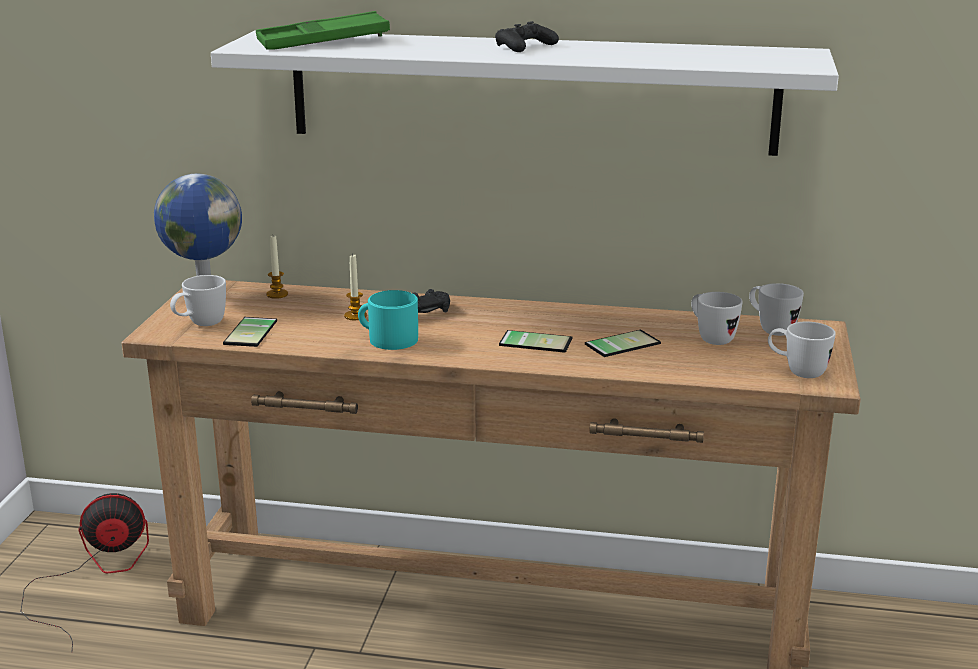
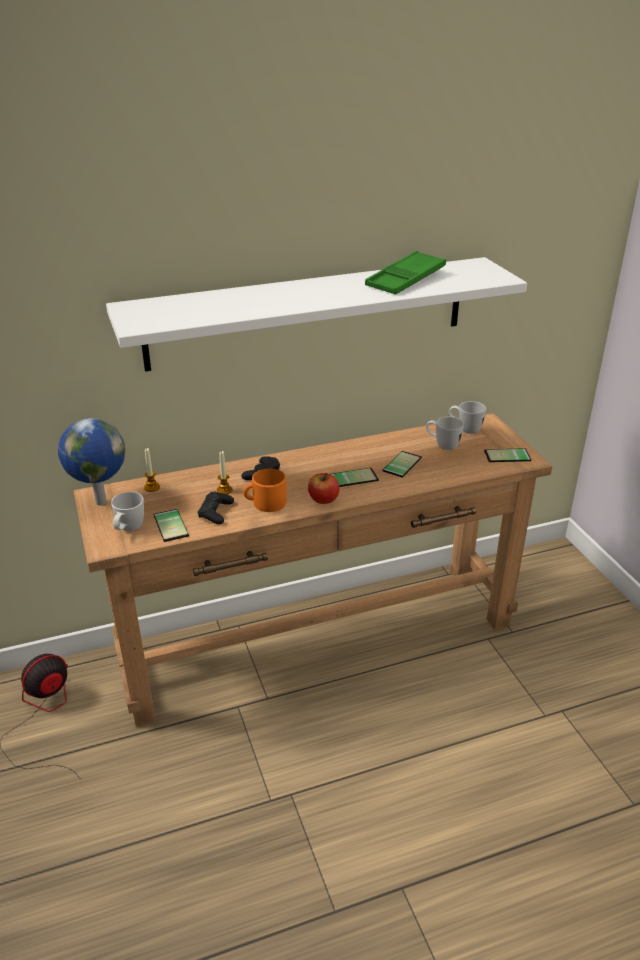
camera: 30 degrees left, 10 degrees up
green tray [256,11,390,50] -> green tray moved to [365,251,446,295]
turquoise mug [358,290,418,350] -> orange mug [243,469,287,512]
black game controller [495,21,559,52] -> black game controller moved to [197,492,234,524]
white mug [768,321,836,378] -> phone [484,448,531,462]
none -> apple [308,473,339,504]

